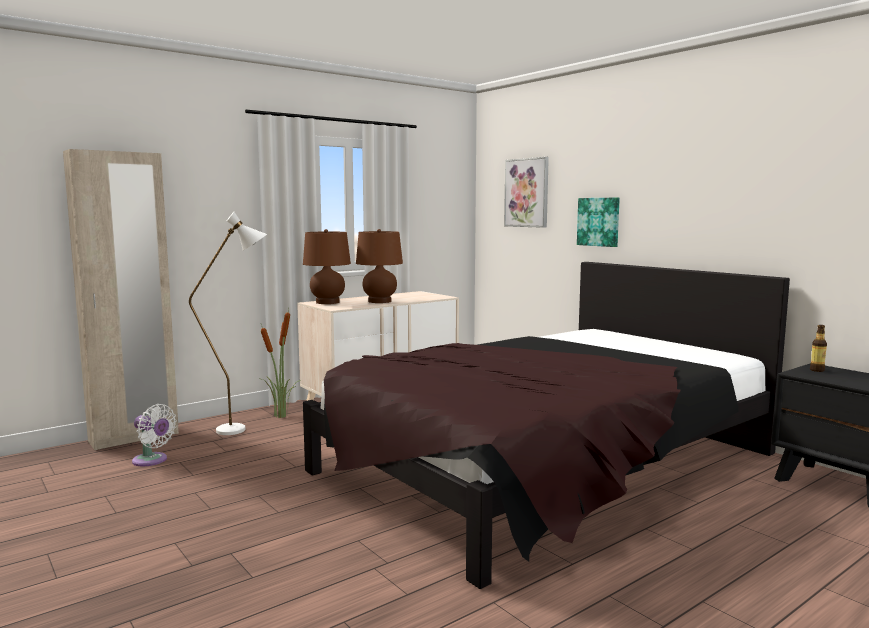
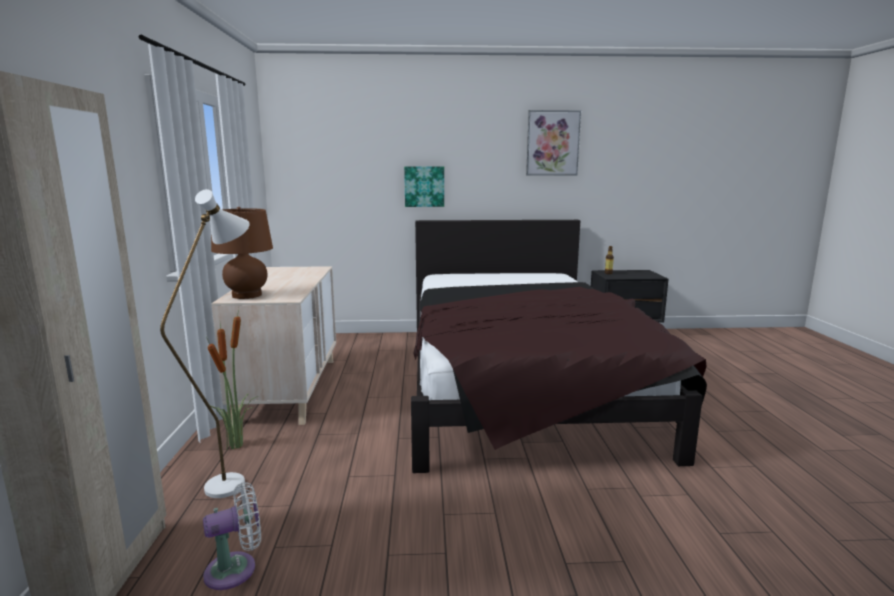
camera: 55 degrees left, 5 degrees up
brown table lamp [356,229,403,303] -> none
picture [504,157,549,228] -> picture moved to [526,110,581,176]

